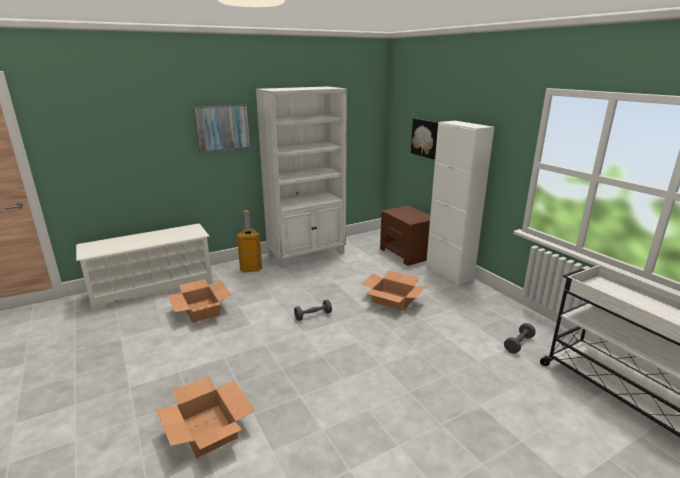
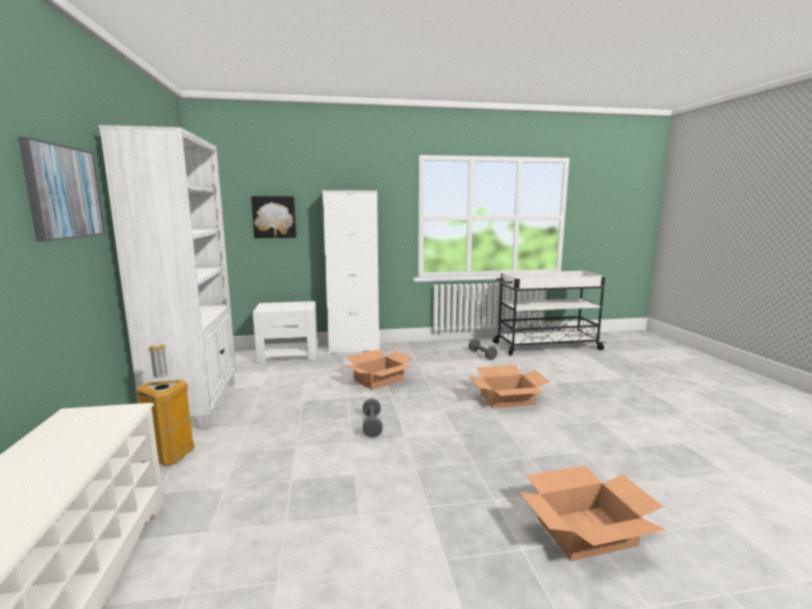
camera: 70 degrees left, 10 degrees down
cardboard box [167,279,232,323] -> cardboard box moved to [468,365,550,408]
brown nightstand [380,205,430,266] -> white nightstand [253,301,318,364]

